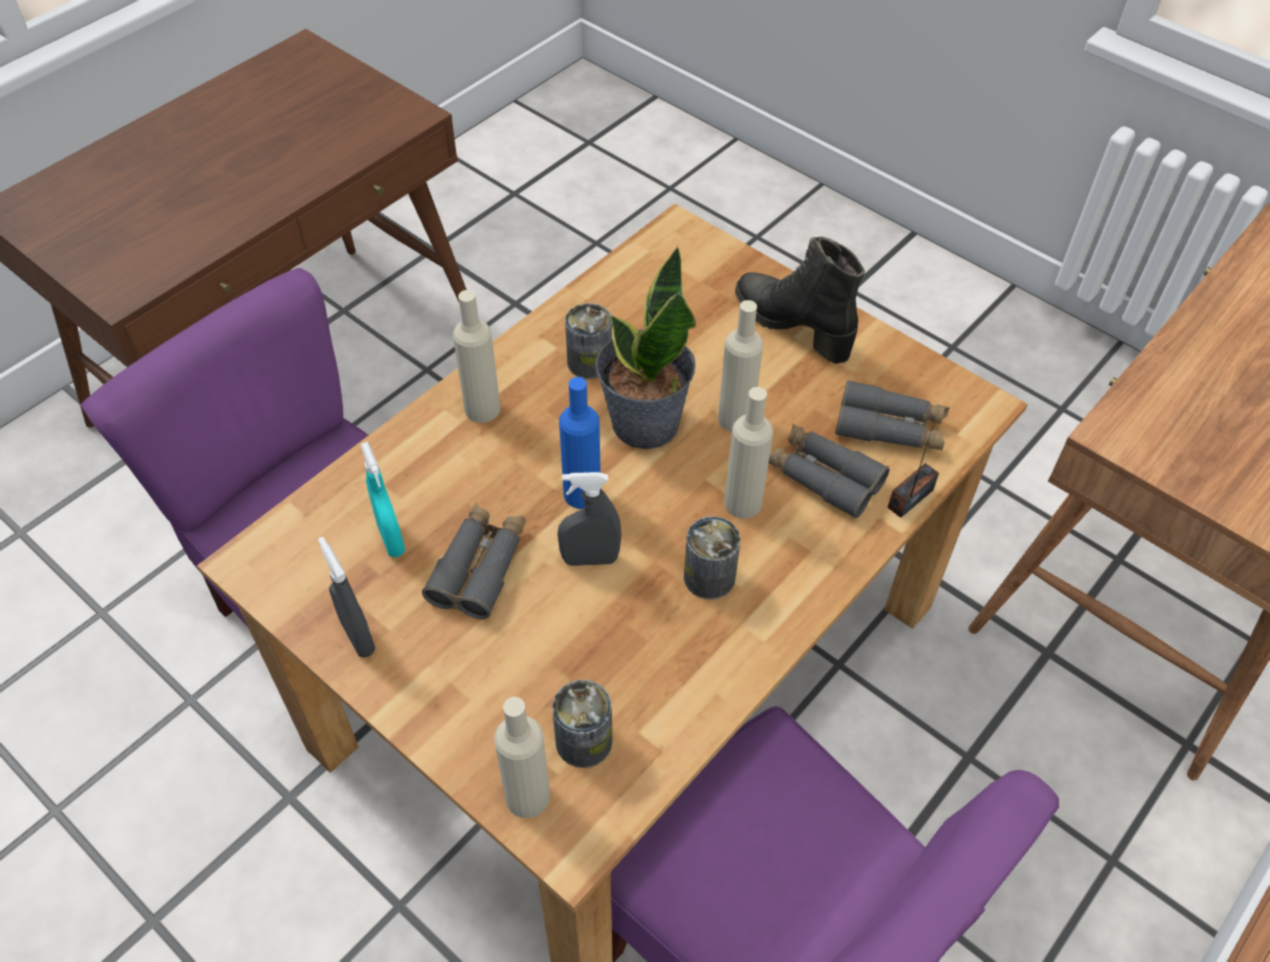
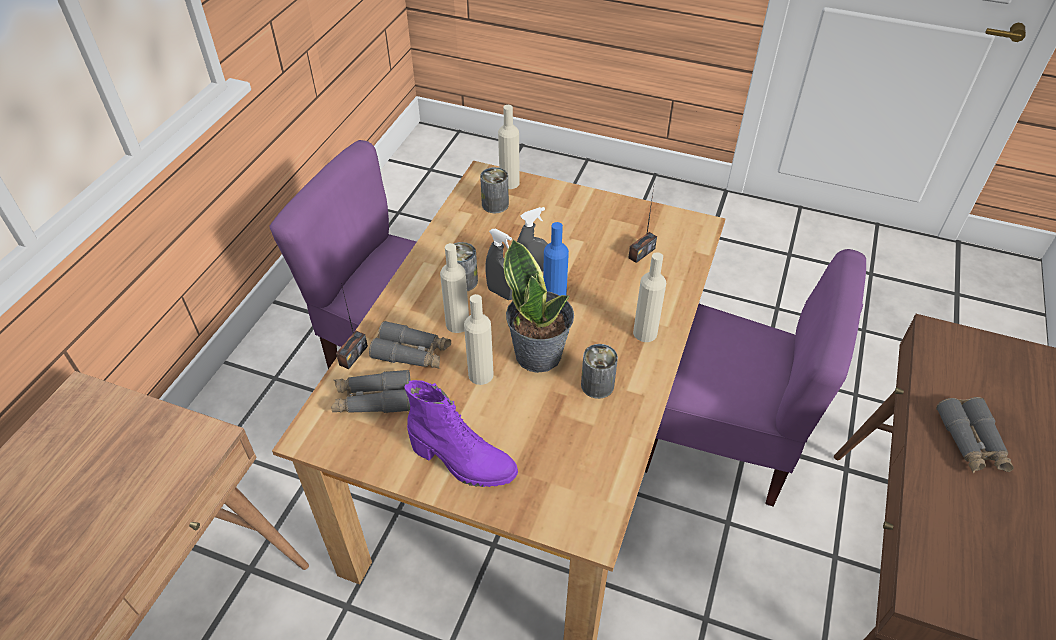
camera: 160 degrees right, 5 degrees down
grey spray bottle [318,537,375,658] -> grey spray bottle moved to [486,229,513,300]
turquoise spray bottle [361,442,405,557] -> radio [628,187,657,263]
grey binoculars [422,503,526,619] -> grey binoculars moved to [936,397,1014,474]
black boot [735,237,865,364] -> purple boot [404,380,518,487]

